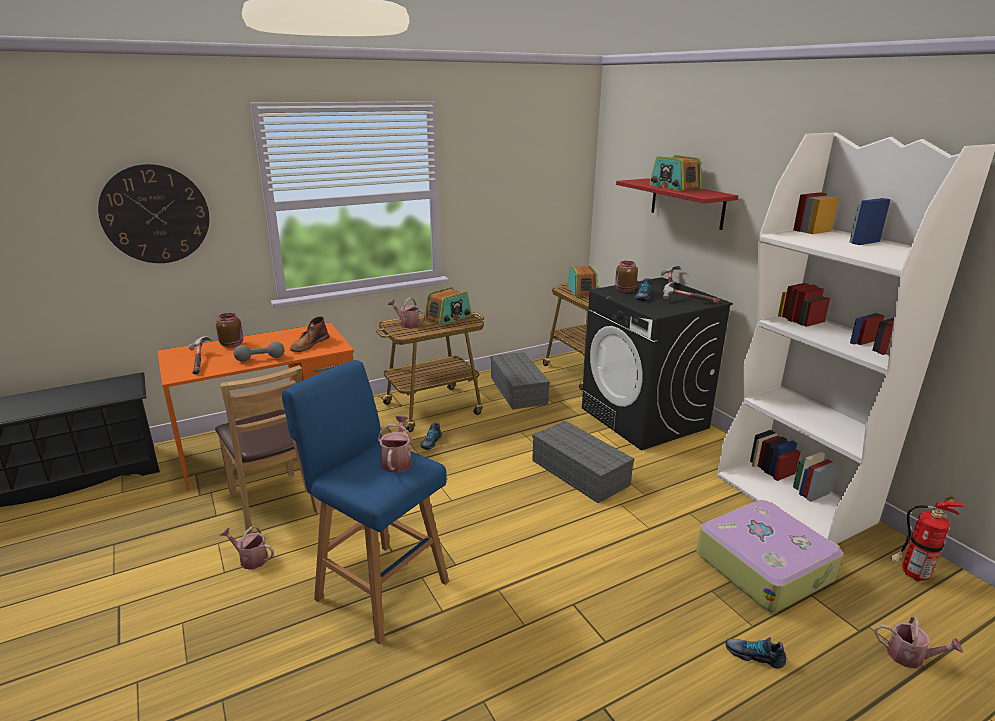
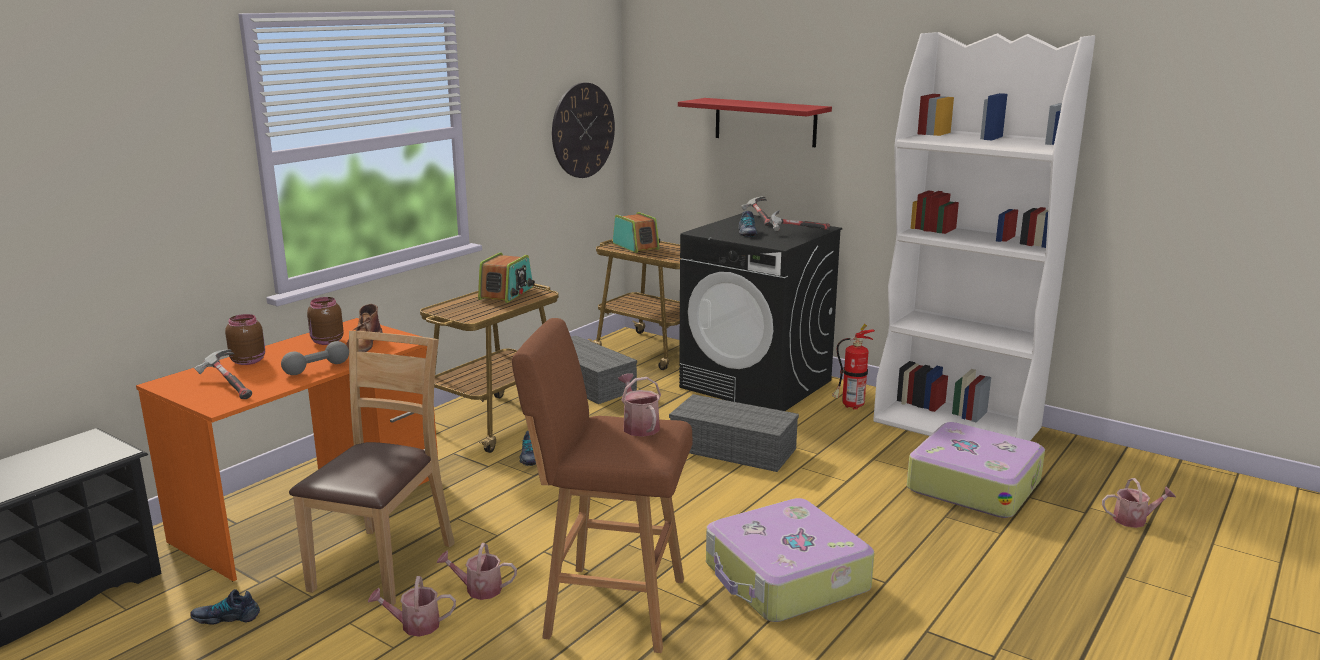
camera: 25 degrees left, 5 degrees down
wall clock [98,164,209,263] -> wall clock moved to [552,82,615,178]
brown chair [215,365,320,535] -> brown chair turned 105 degrees counterclockwise [289,331,455,605]
blue stool [282,360,449,644] -> brown stool [512,318,693,653]
watering can [388,297,426,328] -> watering can moved to [437,543,517,600]
brown jar [615,261,638,292] -> brown jar moved to [307,297,343,345]
radio [650,155,701,191] -> none
shoe [725,637,786,669] -> shoe moved to [190,589,260,625]
fire extinguisher [890,495,964,582] -> fire extinguisher moved to [832,324,875,410]
none -> suitcase [706,498,874,622]

